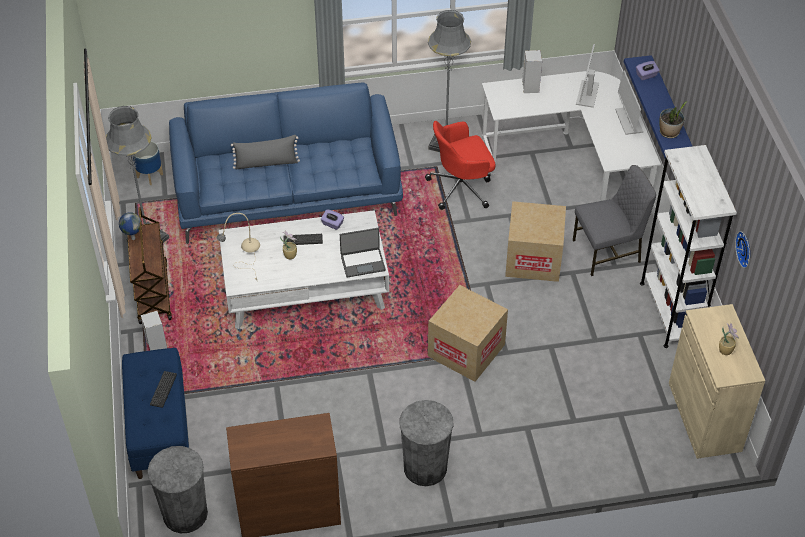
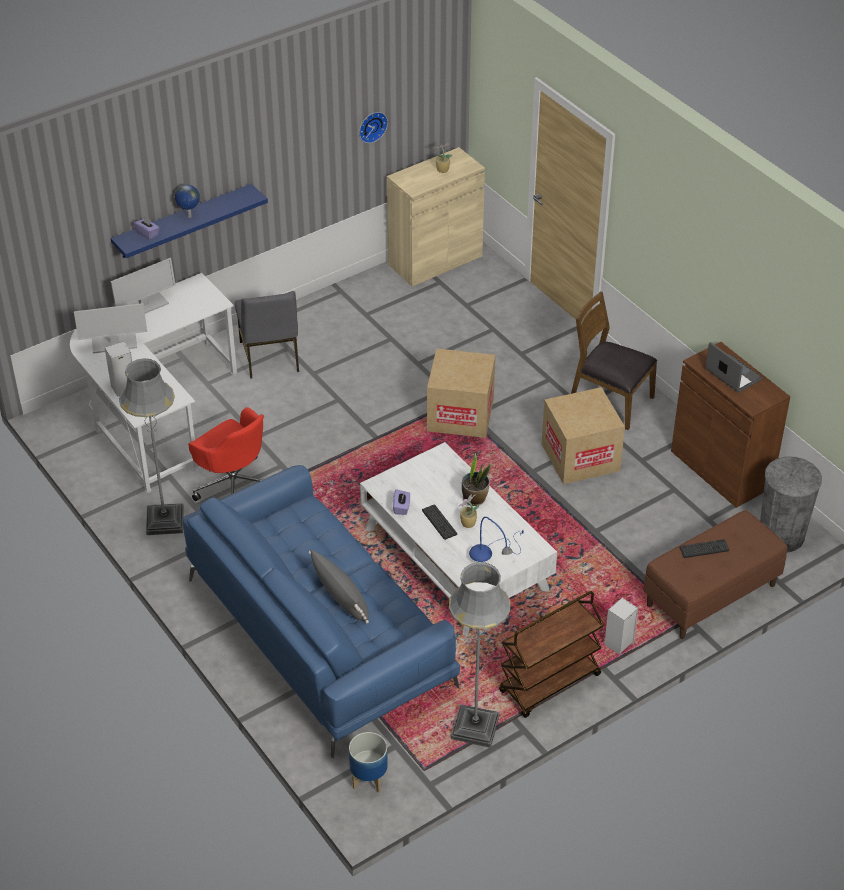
camera: 115 degrees left, 5 degrees down
globe [119,212,141,240] -> globe moved to [175,185,200,218]
blue bench [122,348,189,479] -> brown bench [643,510,787,639]
beige table lamp [217,213,260,279] -> blue table lamp [469,517,524,562]
laptop [340,228,386,277] -> laptop moved to [705,342,763,393]
grey trash can [399,400,454,486] -> brown chair [571,292,657,430]
cardboard box [505,201,566,282] -> cardboard box moved to [542,387,625,484]
grey chair [573,165,656,276] -> grey chair turned 150 degrees counterclockwise [235,291,299,379]
white bookcase [640,145,737,348] -> none
potted plant [659,101,687,138] -> potted plant moved to [462,453,491,506]

